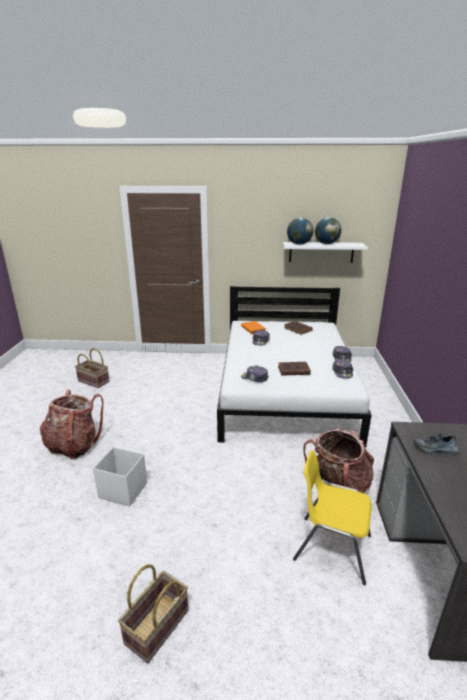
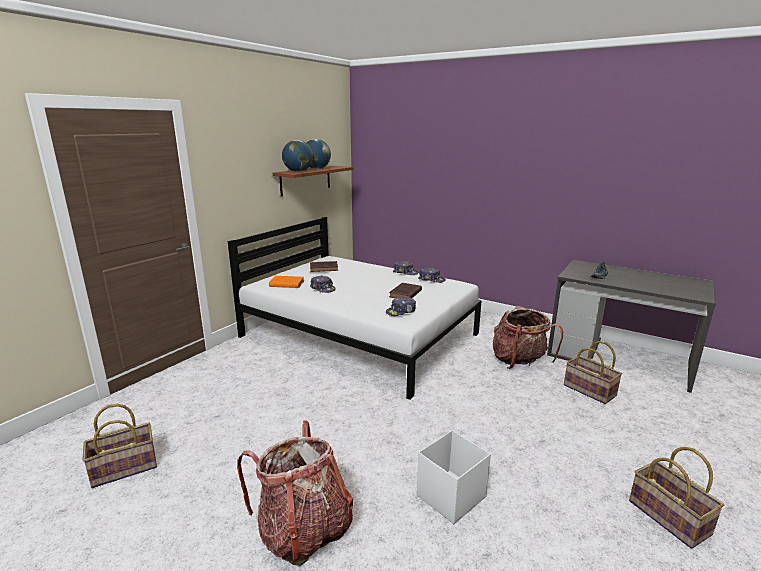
camera: 60 degrees left, 5 degrees down
white shelf [283,242,368,263] -> brown shelf [273,166,354,196]
yellow chair [293,451,372,586] -> basket [564,341,623,404]

